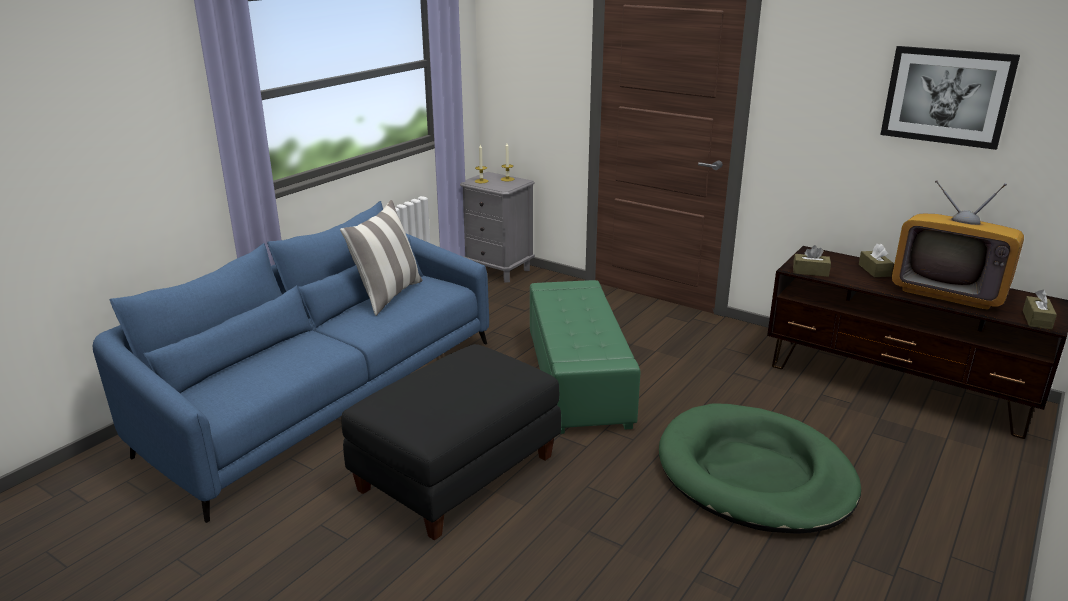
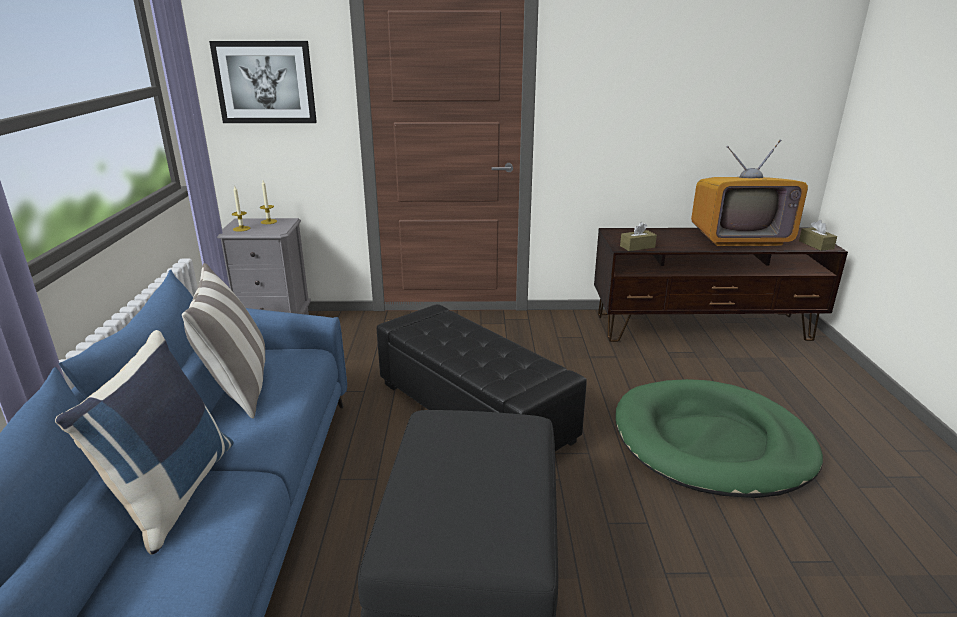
camera: 35 degrees left, 0 degrees up
green ottoman [530,280,640,434] -> black ottoman [377,304,587,451]
brown tissue box [859,244,894,277] -> none
picture [880,46,1020,150] -> picture moved to [209,41,317,123]
none -> blue pillow [55,330,234,555]

